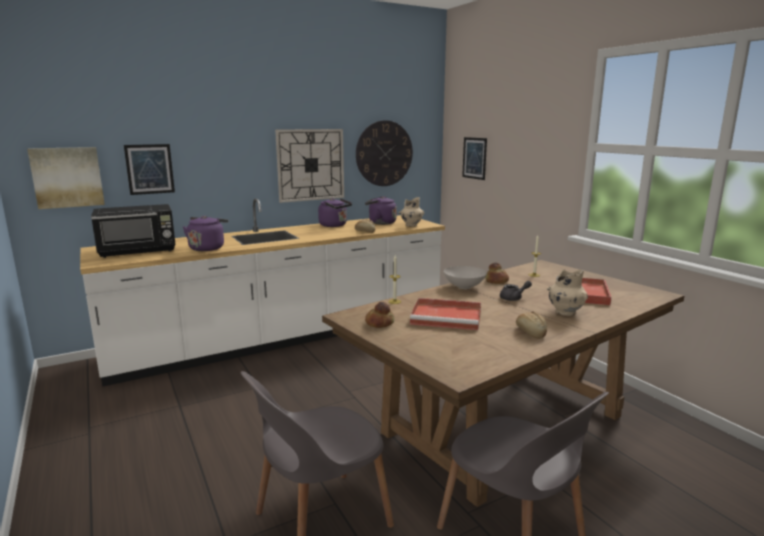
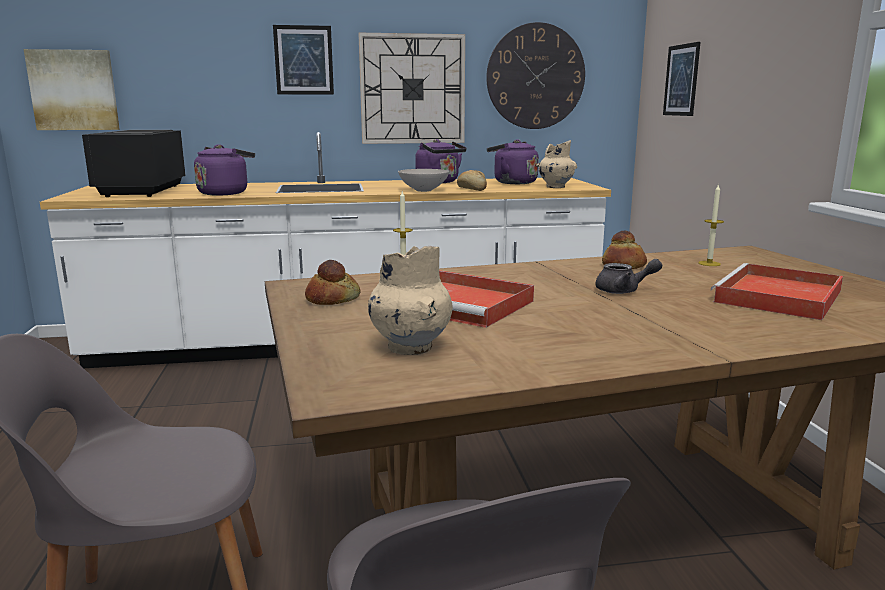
camera: 20 degrees right, 0 degrees up
black microwave [91,204,175,258] -> black microwave turned 90 degrees clockwise [82,130,186,197]
picture [124,144,175,195] -> picture moved to [273,25,334,94]
white bowl [444,266,487,289] -> white bowl moved to [398,169,449,192]
bread [516,312,547,339] -> none
beige vase [547,269,588,316] -> beige vase moved to [368,246,453,355]

